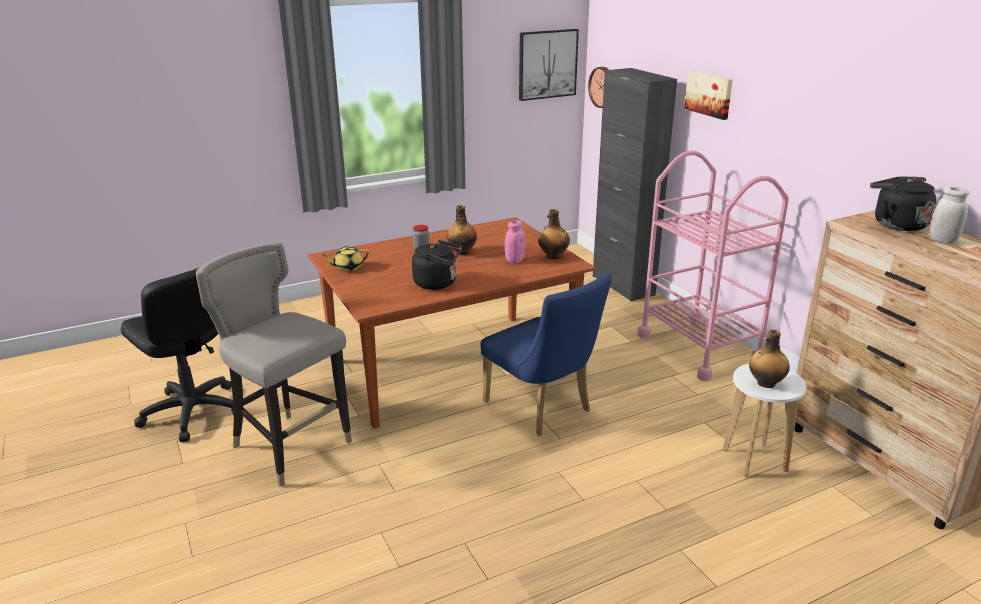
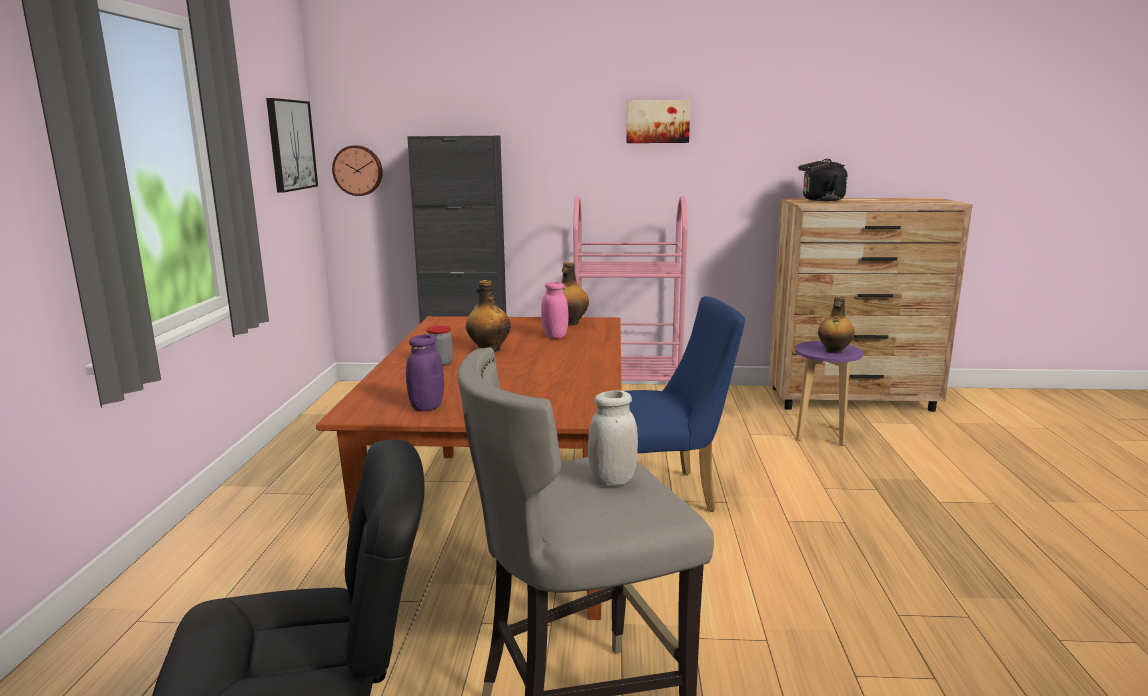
camera: 60 degrees left, 10 degrees down
yellow teapot [322,246,369,271] -> purple jar [406,334,444,411]
black kettle [412,240,462,290] -> none
picture [684,70,733,120] -> picture moved to [626,100,691,143]
white stool [723,364,806,478] -> purple stool [795,341,863,446]
white jar [930,187,969,244] -> white jar moved to [588,390,638,486]

